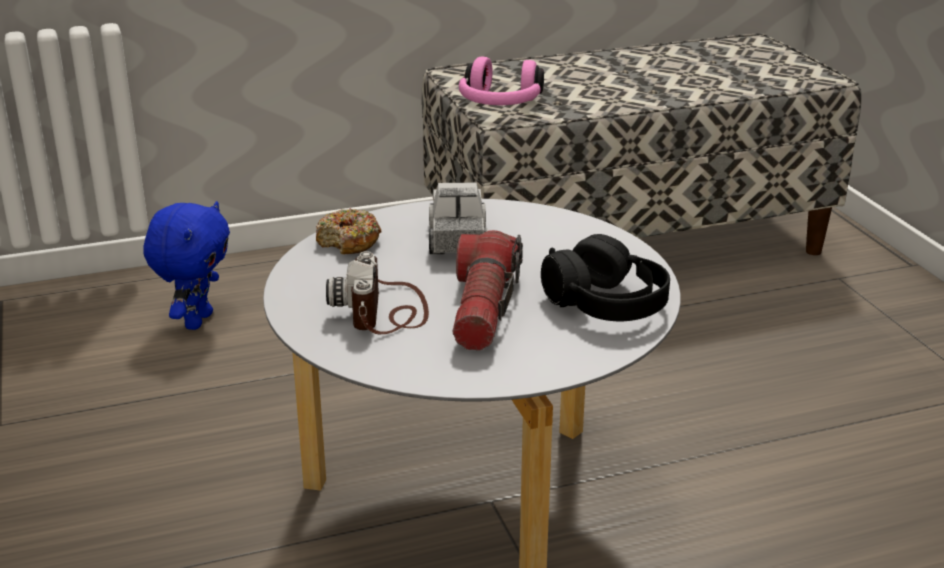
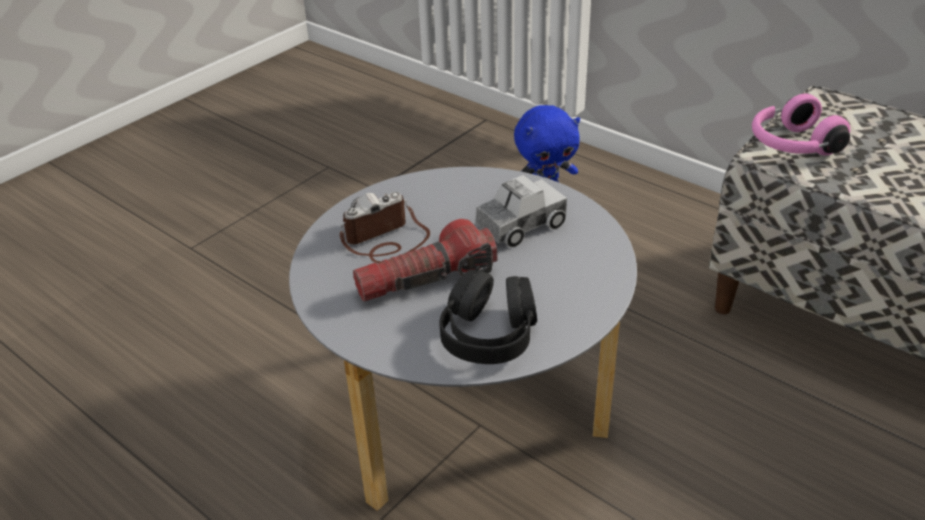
camera: 60 degrees right, 10 degrees up
donut [316,208,382,254] -> none

